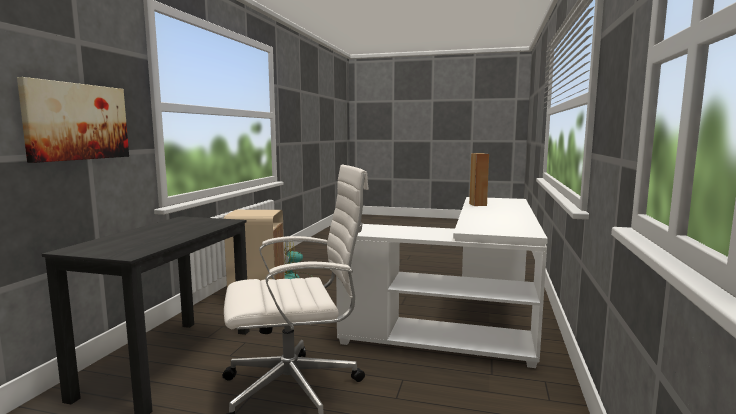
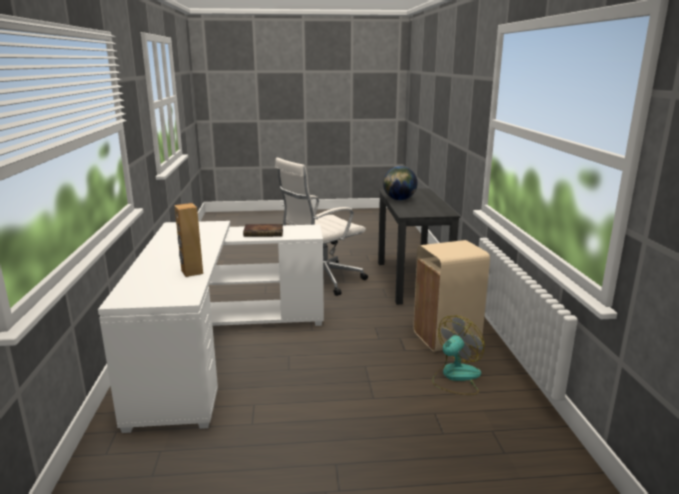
camera: 160 degrees right, 10 degrees up
picture [17,77,129,163] -> none
none -> book [243,224,283,237]
none -> globe [383,166,417,200]

